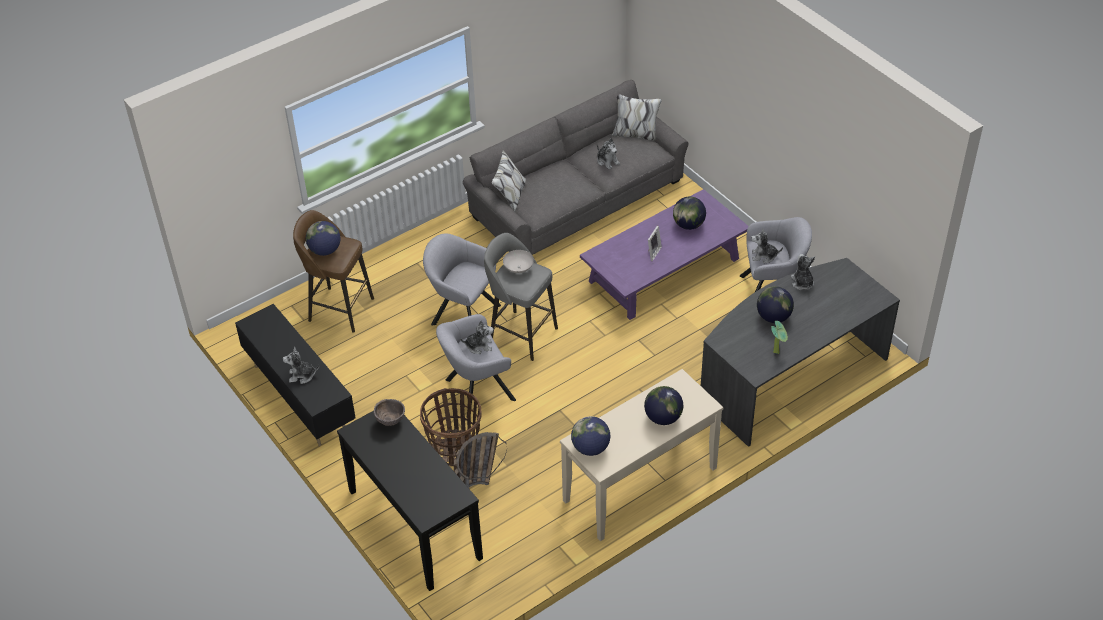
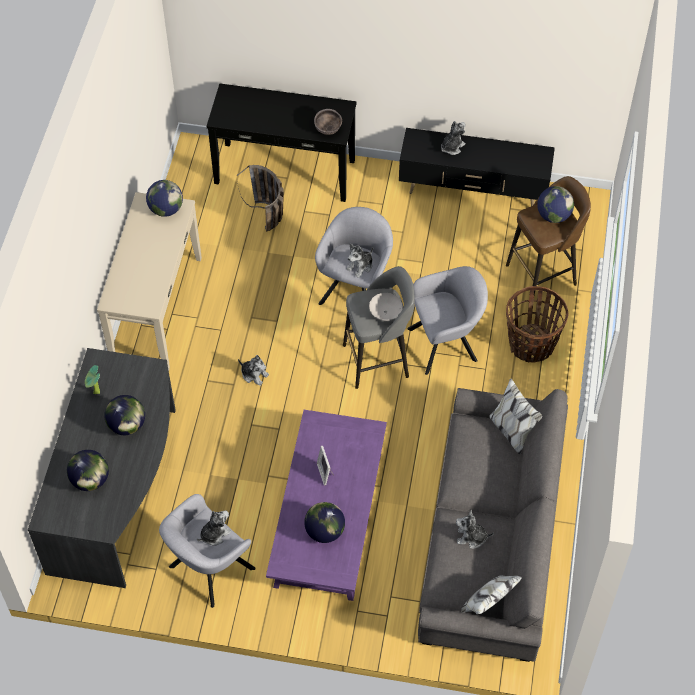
camera: 135 degrees right, 10 degrees up
basket [420,388,482,466] -> basket moved to [506,286,568,363]
globe [644,386,683,425] -> globe moved to [67,450,109,491]
plush toy [791,254,815,290] -> plush toy moved to [238,355,269,386]

